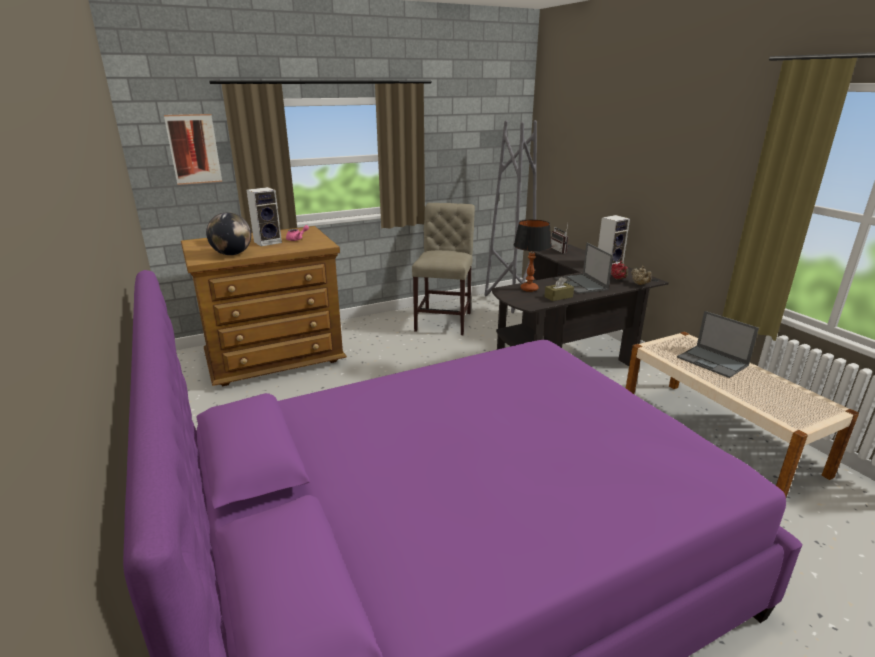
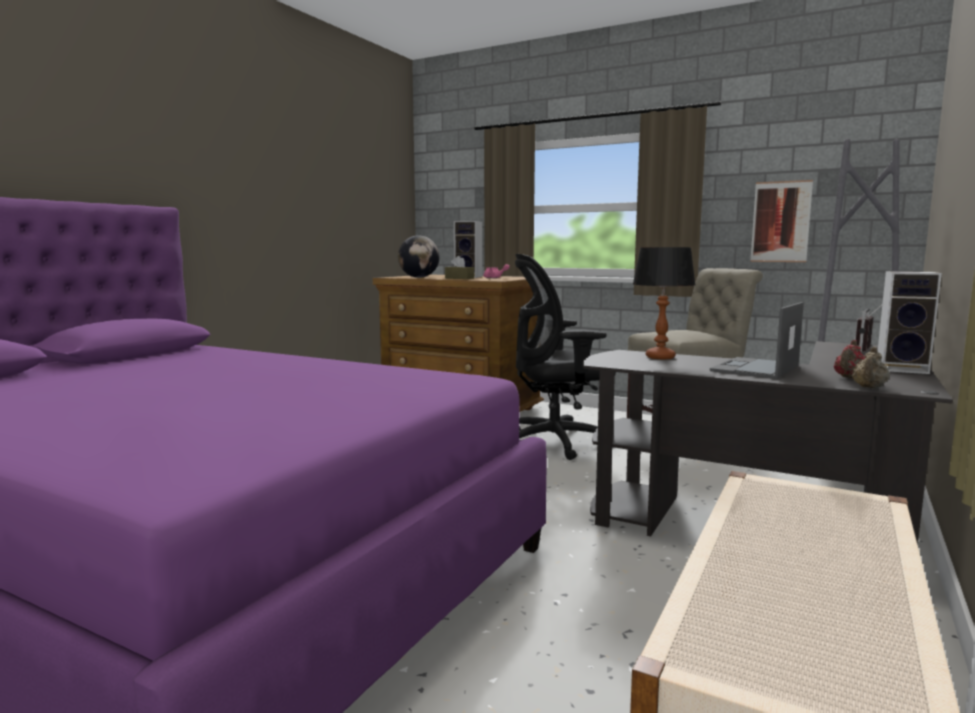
camera: 55 degrees right, 15 degrees down
picture [164,114,222,185] -> picture moved to [750,180,813,262]
brown tissue box [544,277,574,301] -> brown tissue box moved to [445,256,474,279]
laptop [677,311,759,378] -> none
none -> black office chair [515,254,616,460]

